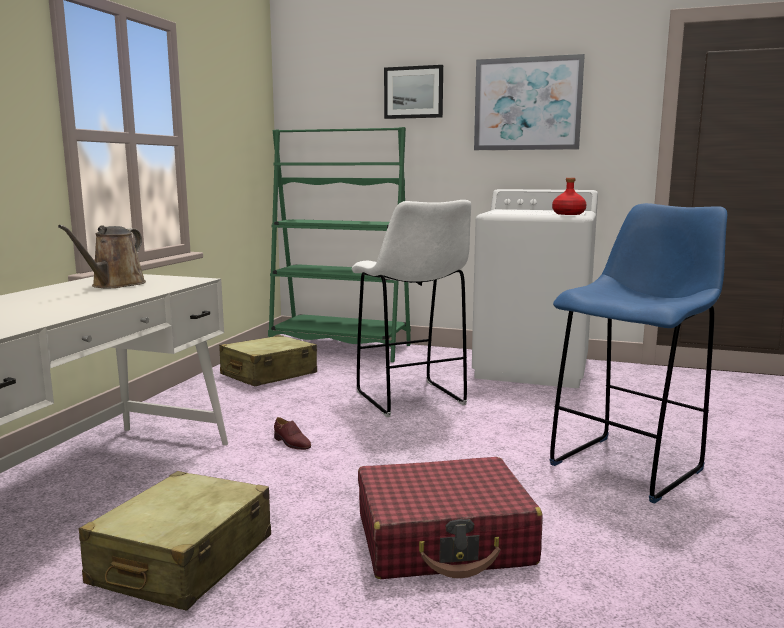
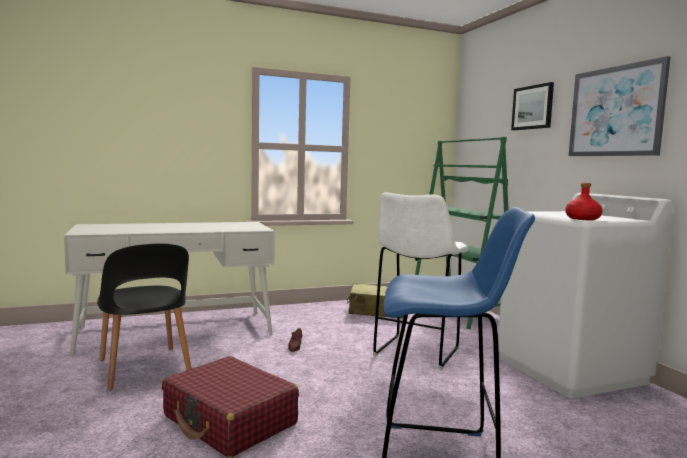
camera: 50 degrees right, 5 degrees down
brown watering can [58,225,146,288] -> none
beige suitcase [79,471,271,611] -> black chair [97,244,191,391]

